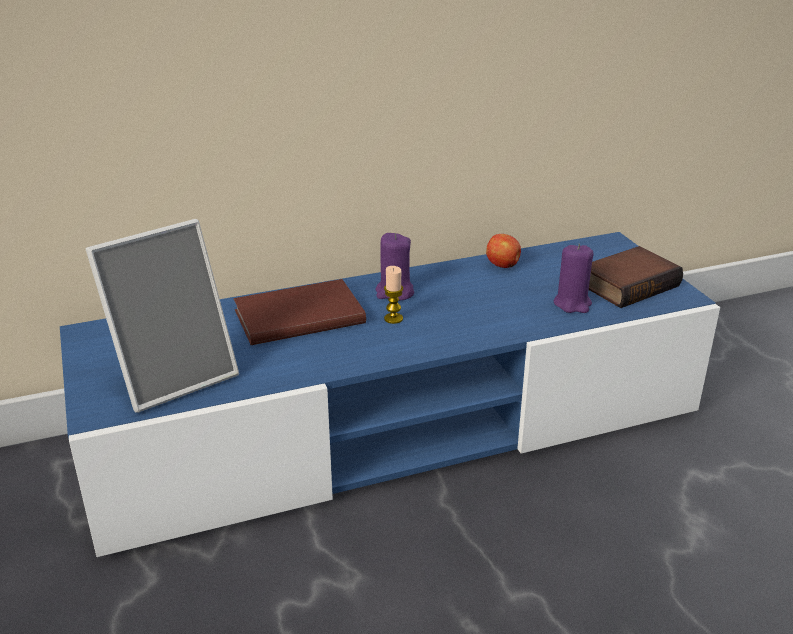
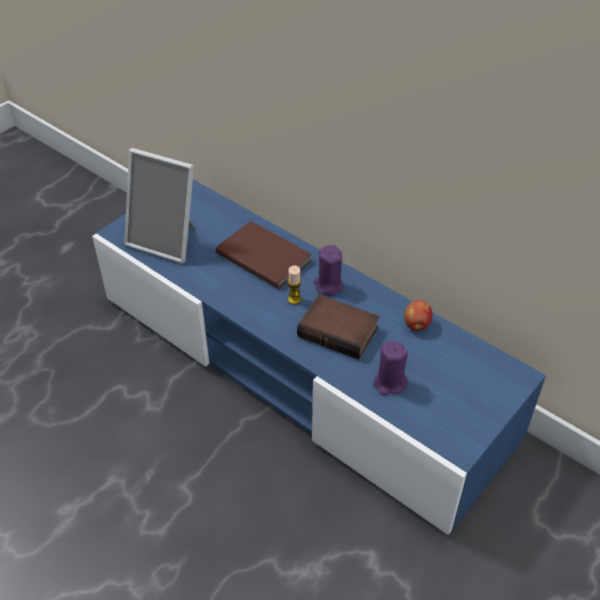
camera: 60 degrees right, 15 degrees up
book [589,246,683,308] -> book moved to [297,294,379,360]

